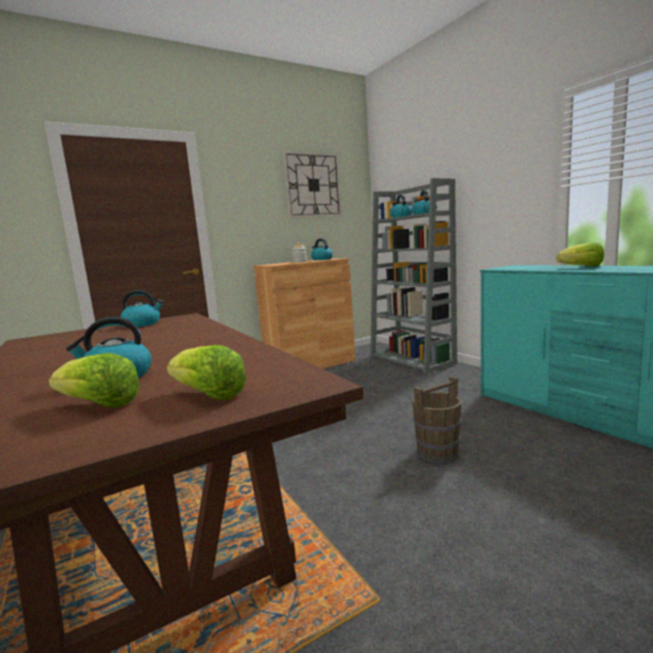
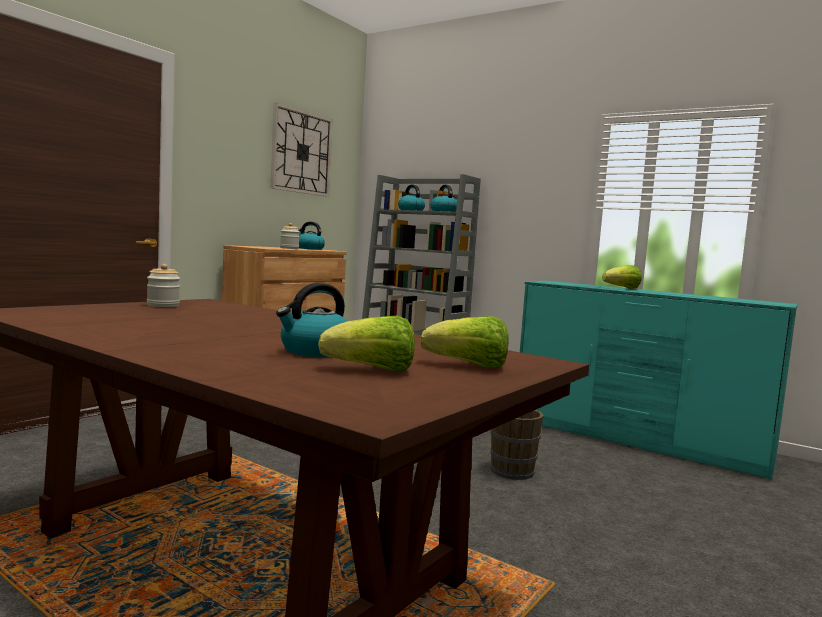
camera: 25 degrees left, 5 degrees down
kettle [121,290,164,327] -> jar [147,264,180,307]

